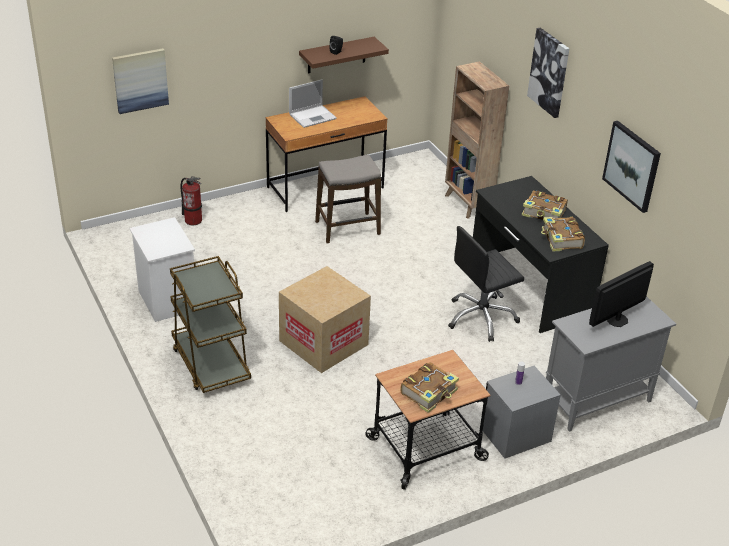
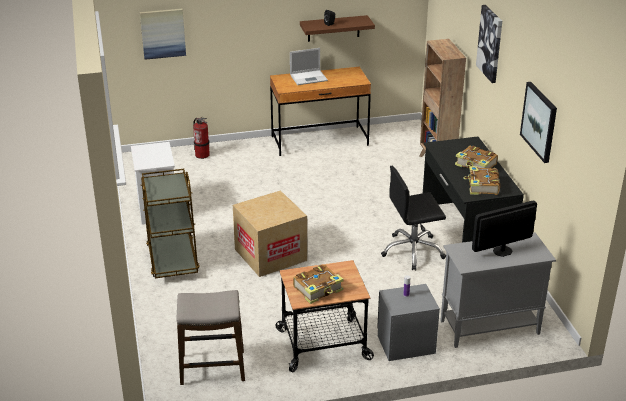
camera: 15 degrees right, 5 degrees down
stool [315,155,381,243] -> stool moved to [177,290,245,385]

